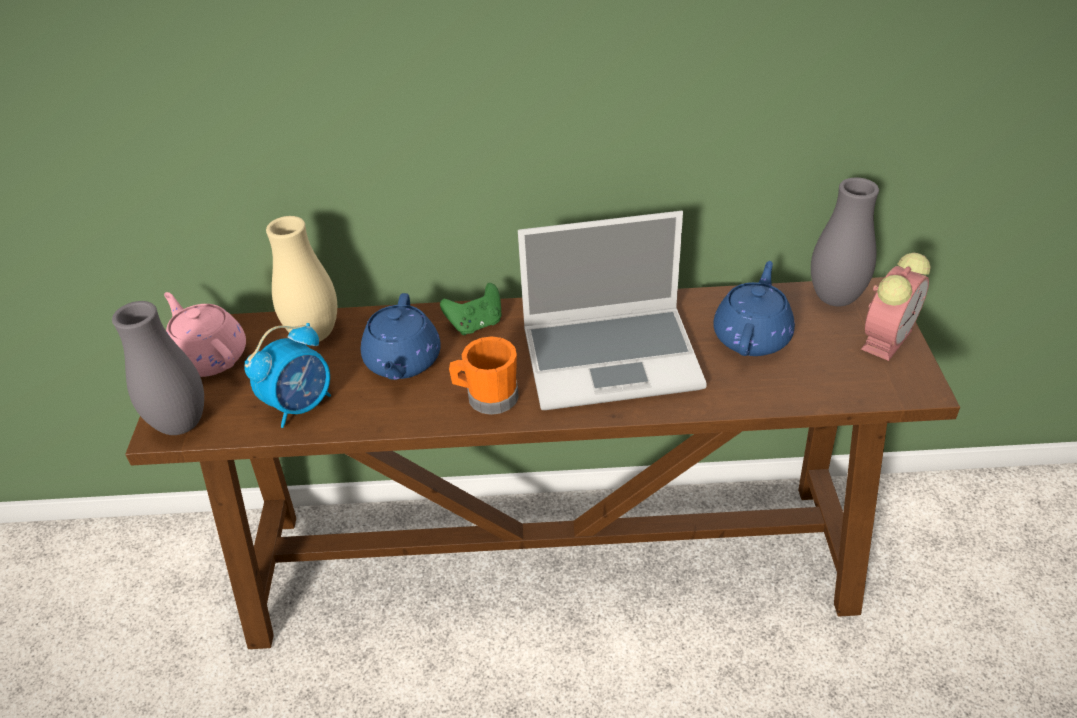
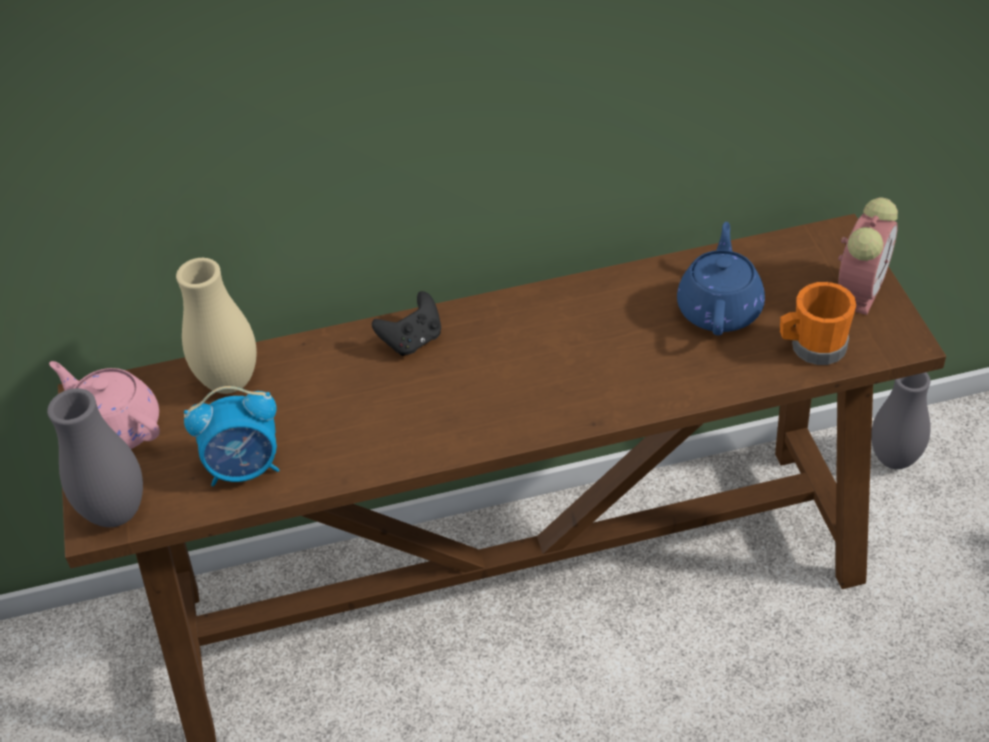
camera: 10 degrees left, 5 degrees up
alarm clock [244,323,331,428] -> alarm clock turned 45 degrees clockwise [184,386,279,486]
blue teapot [361,293,441,380] -> none
green game controller [440,283,501,335] -> black game controller [372,291,441,356]
orange mug [449,336,519,415] -> orange mug moved to [780,282,856,365]
laptop [518,211,707,410] -> none
grey vase [811,177,879,307] -> grey vase moved to [871,372,931,469]

